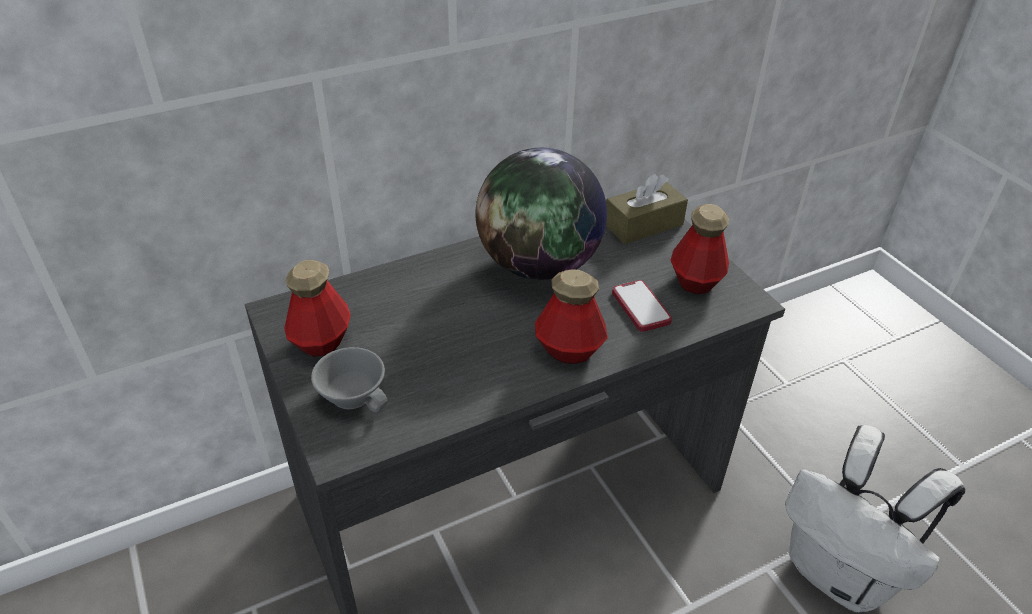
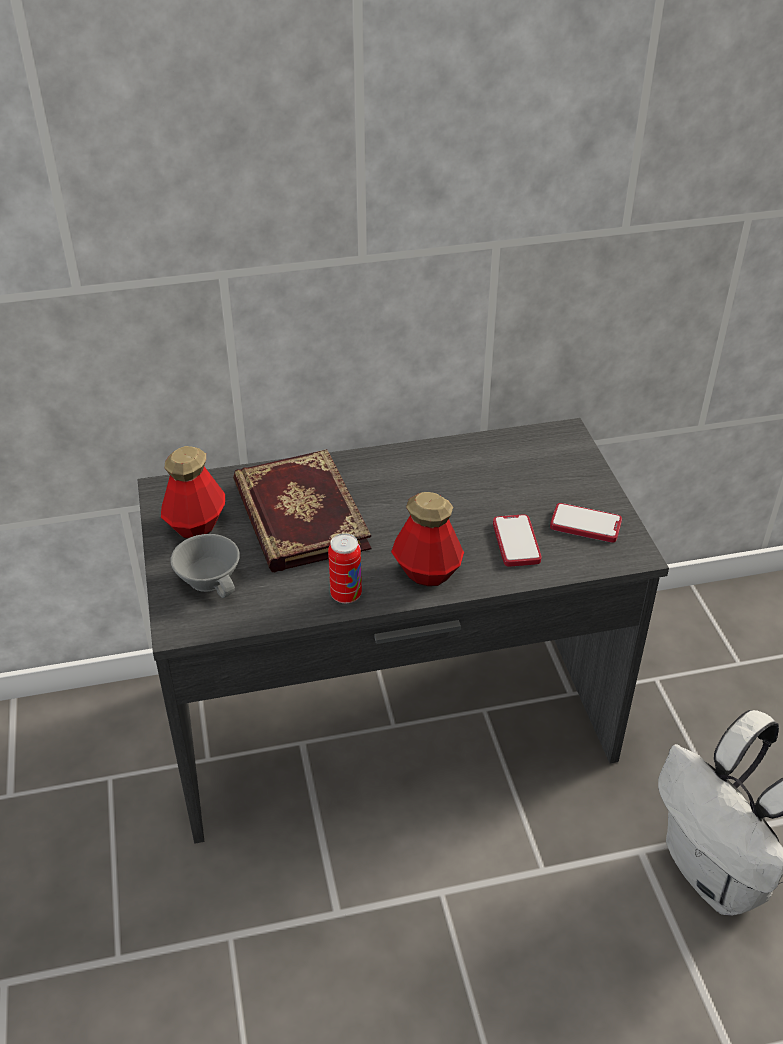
camera: 15 degrees right, 0 degrees up
globe [476,148,607,280] -> none
brown tissue box [606,174,688,244] -> none
bottle [671,204,729,294] -> phone [550,503,622,543]
none -> book [233,449,371,572]
none -> can [328,533,362,603]

